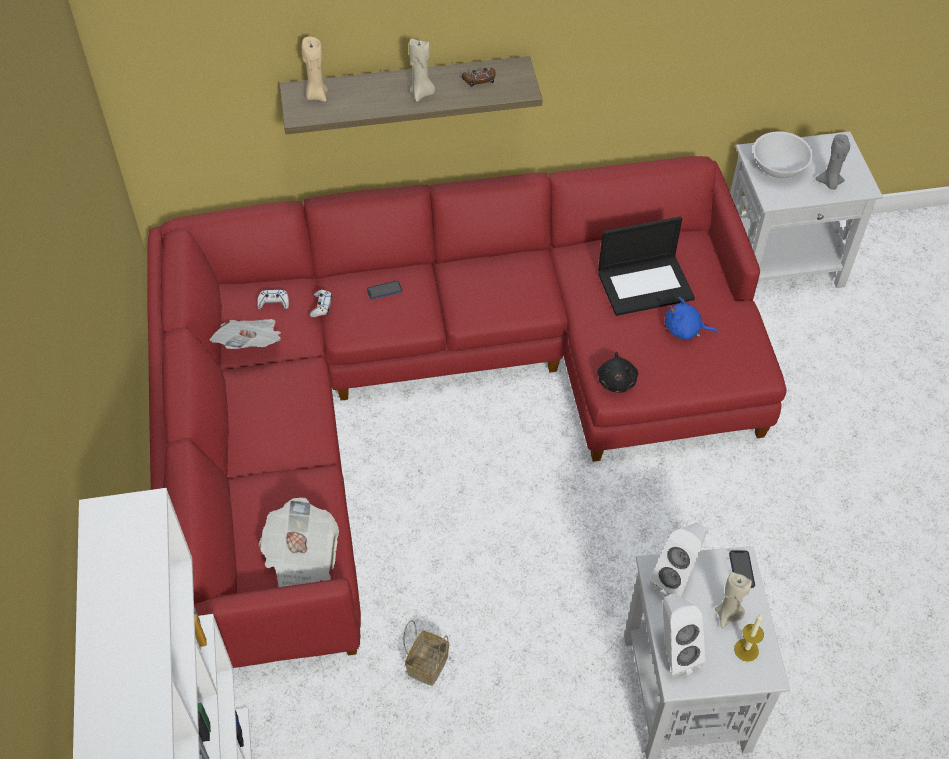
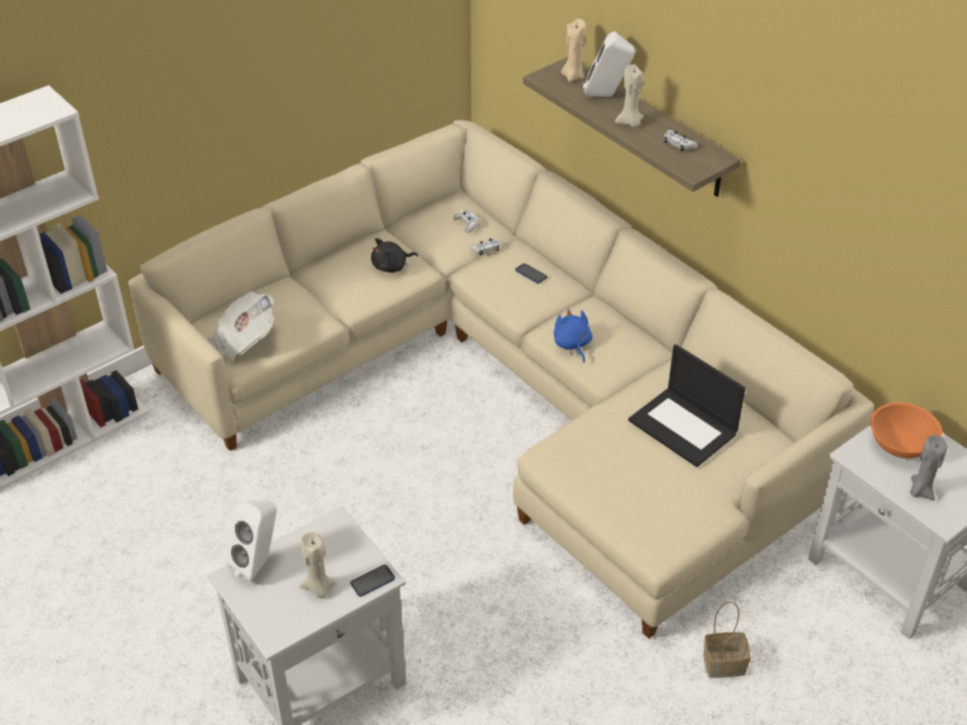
camera: 60 degrees right, 10 degrees down
red sofa [147,156,787,668] -> beige sofa [128,120,874,639]
newspaper [209,319,281,349] -> none
basket [403,620,449,686] -> basket moved to [703,601,751,678]
brown game controller [462,68,495,87] -> white game controller [664,130,698,152]
black plush toy [597,352,638,393] -> black plush toy moved to [371,238,418,273]
white speaker [650,523,707,597] -> white speaker moved to [583,32,635,97]
blue plush toy [665,297,717,340] -> blue plush toy moved to [554,309,592,363]
candle [734,615,764,662] -> none
white bowl [753,132,813,178] -> orange bowl [870,402,942,458]

